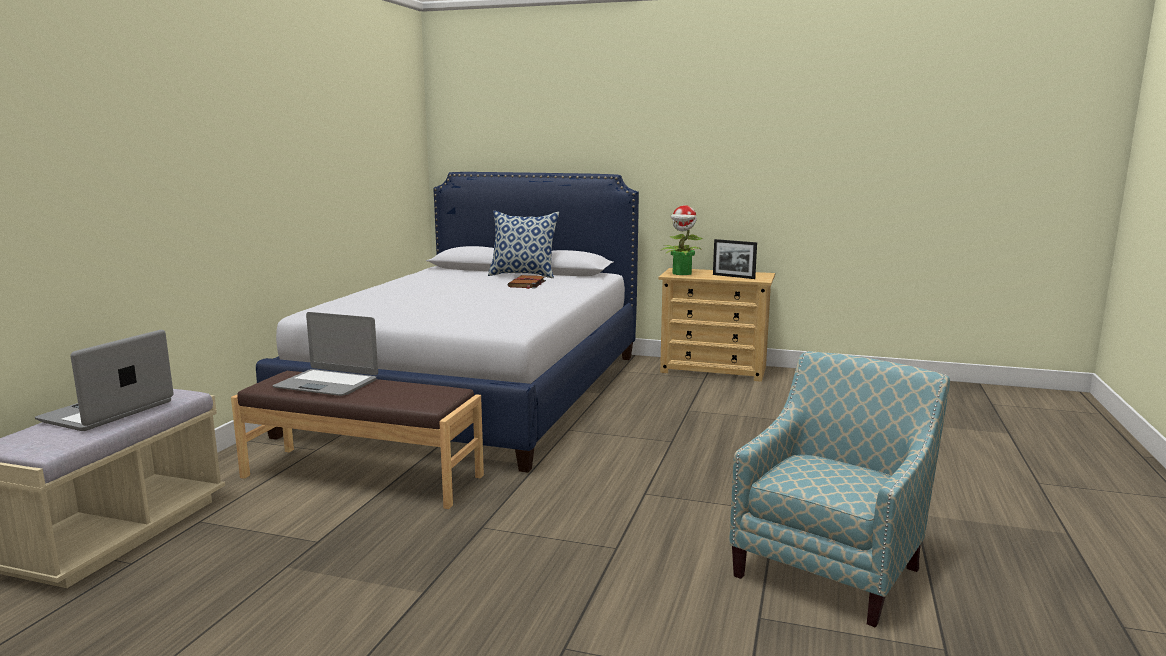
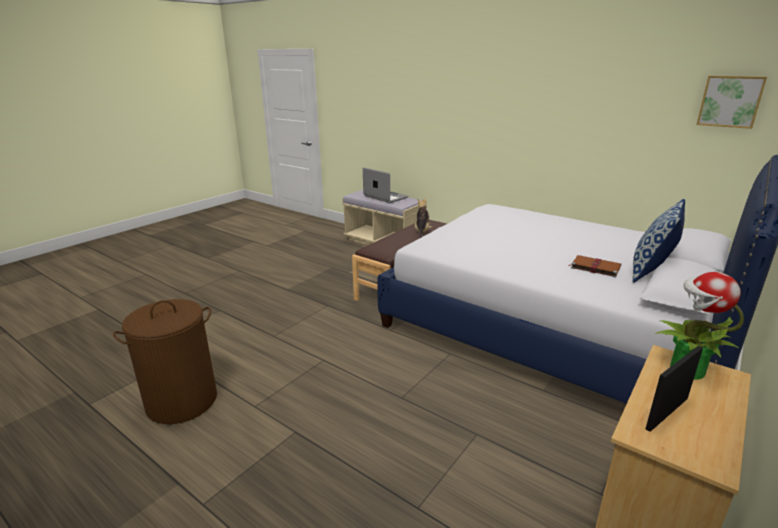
camera: 110 degrees right, 10 degrees up
laptop [273,312,378,396] -> plush toy [414,199,432,238]
armchair [729,351,950,627] -> brown laundry basket [113,299,217,424]
none -> picture [696,76,767,129]

